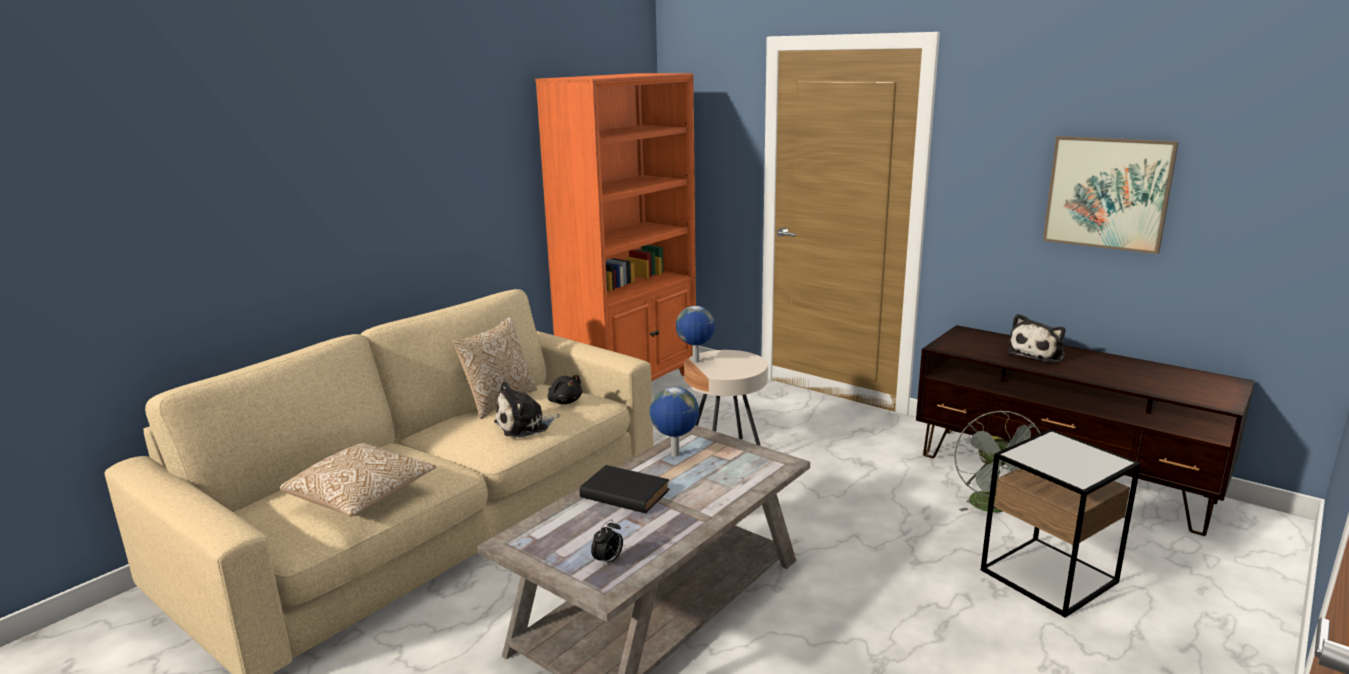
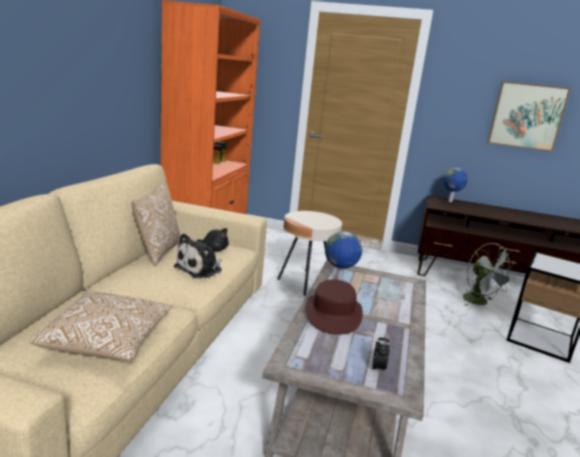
camera: 25 degrees left, 0 degrees up
black book [580,465,669,513] -> brown hat [306,279,363,335]
globe [676,306,715,362] -> globe moved to [443,168,468,202]
plush toy [1007,314,1065,362] -> none

